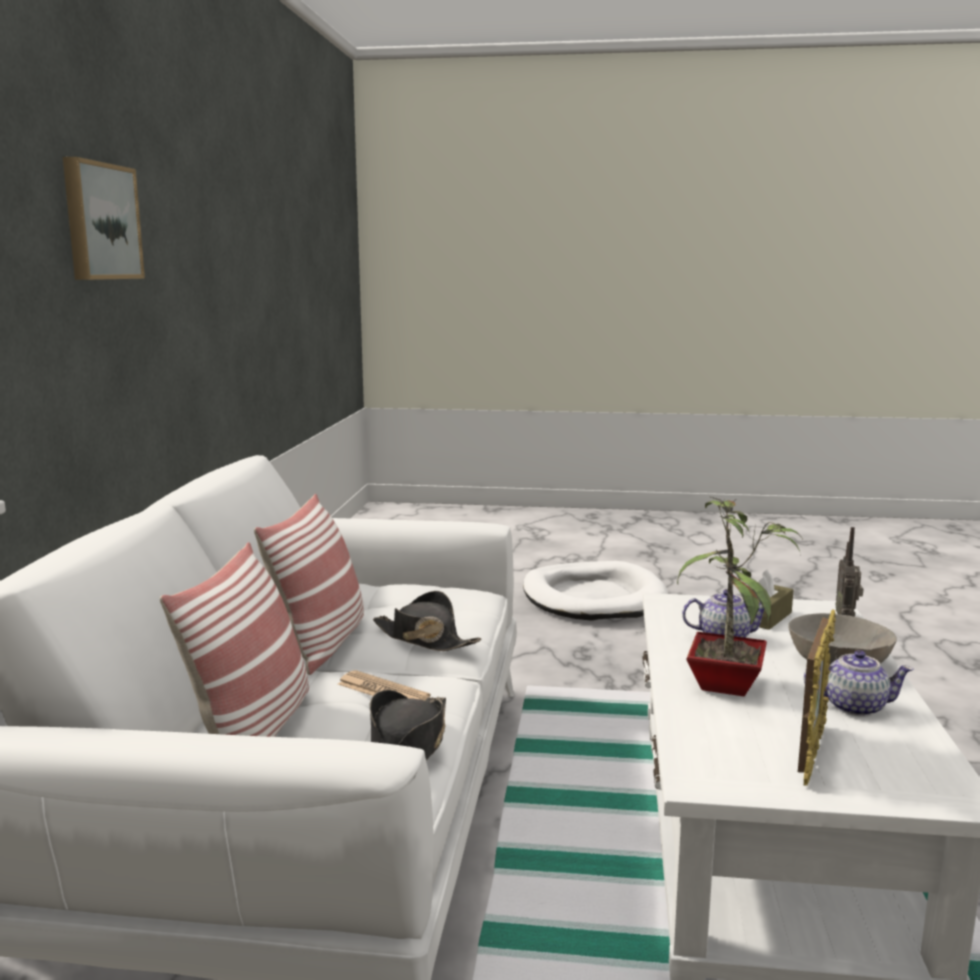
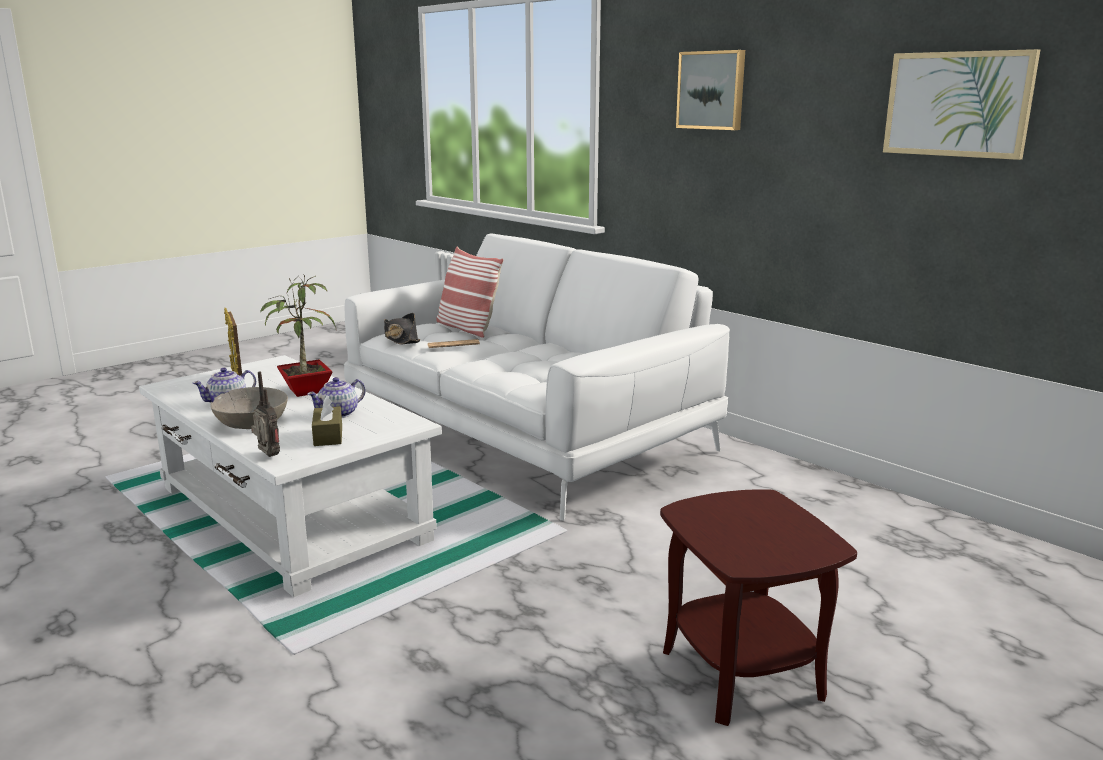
camera: 130 degrees right, 5 degrees up
pillow [254,494,364,675] -> none
black hat [373,591,481,651] -> none
white dog bed [523,561,668,621] -> brown side table [660,490,857,726]
none -> picture [883,49,1040,160]

